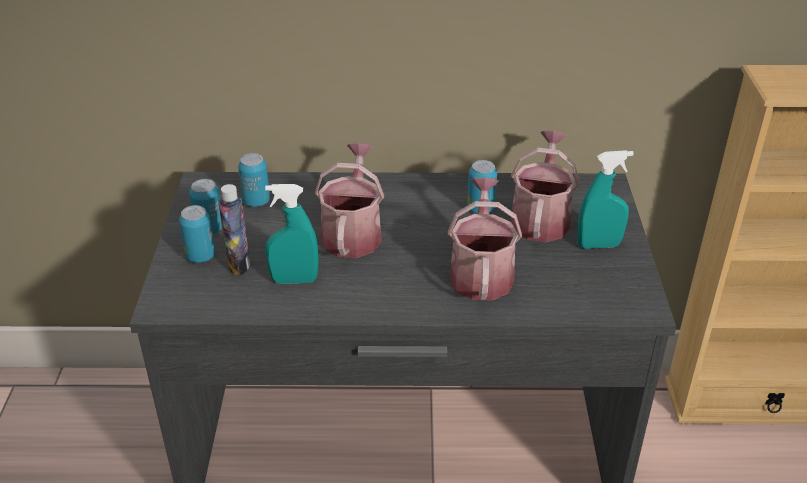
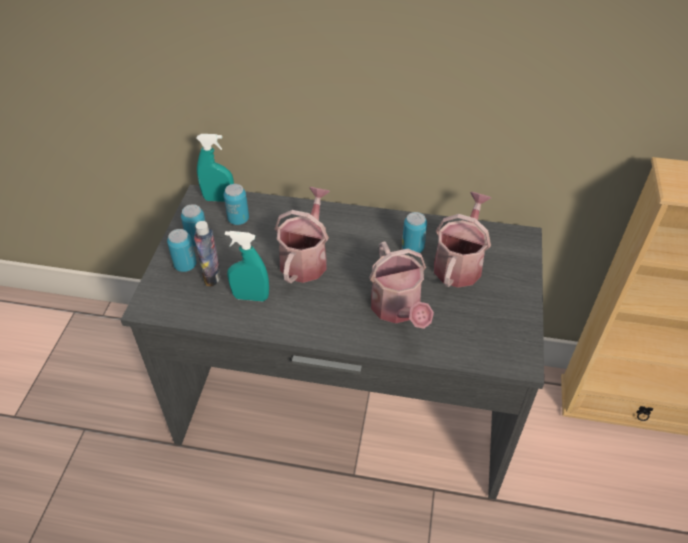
camera: 10 degrees right, 10 degrees up
watering can [448,178,522,301] -> watering can turned 150 degrees clockwise [369,242,434,329]
turquoise spray bottle [577,150,634,249] -> turquoise spray bottle moved to [196,134,234,202]

